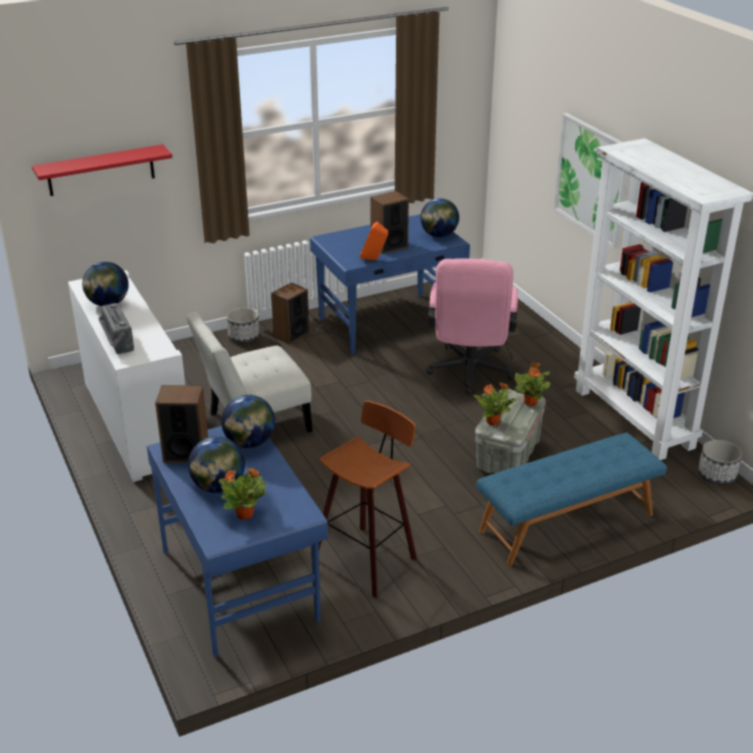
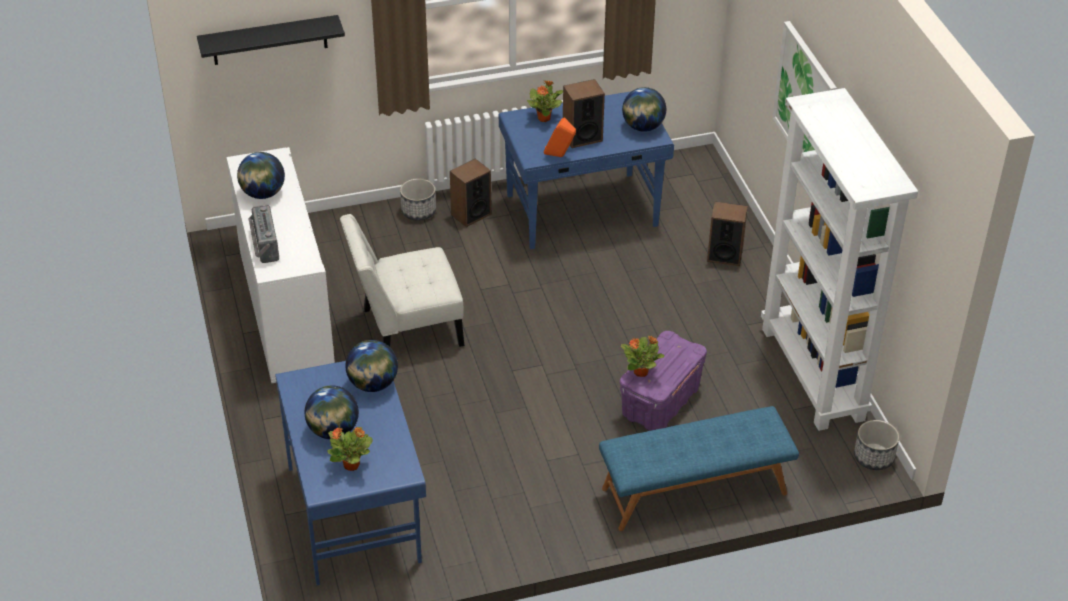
camera: 10 degrees right, 10 degrees up
red shelf [32,144,172,196] -> black shelf [197,15,345,65]
speaker [155,385,208,463] -> speaker moved to [707,202,748,266]
stool [319,401,417,598] -> none
pink office chair [426,258,518,394] -> none
grey storage box [475,389,546,473] -> purple storage box [620,331,707,430]
potted plant [515,363,551,406] -> potted plant moved to [527,80,563,122]

